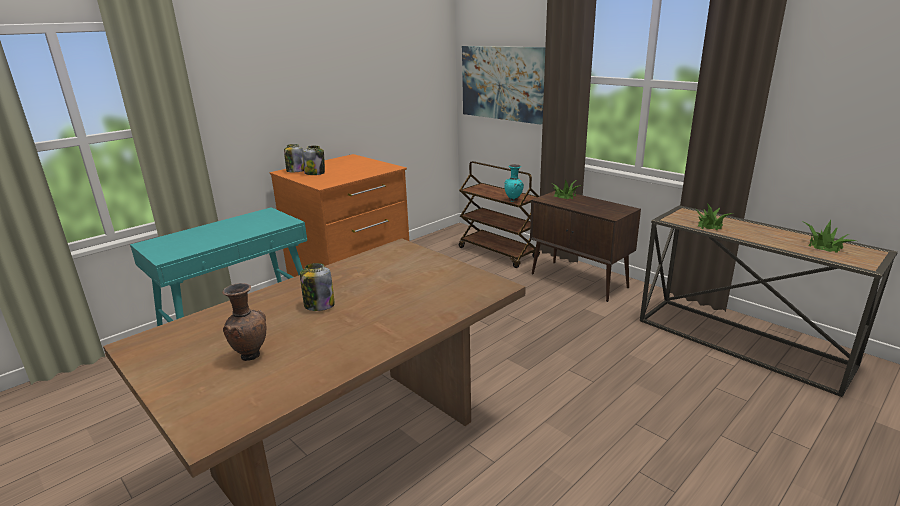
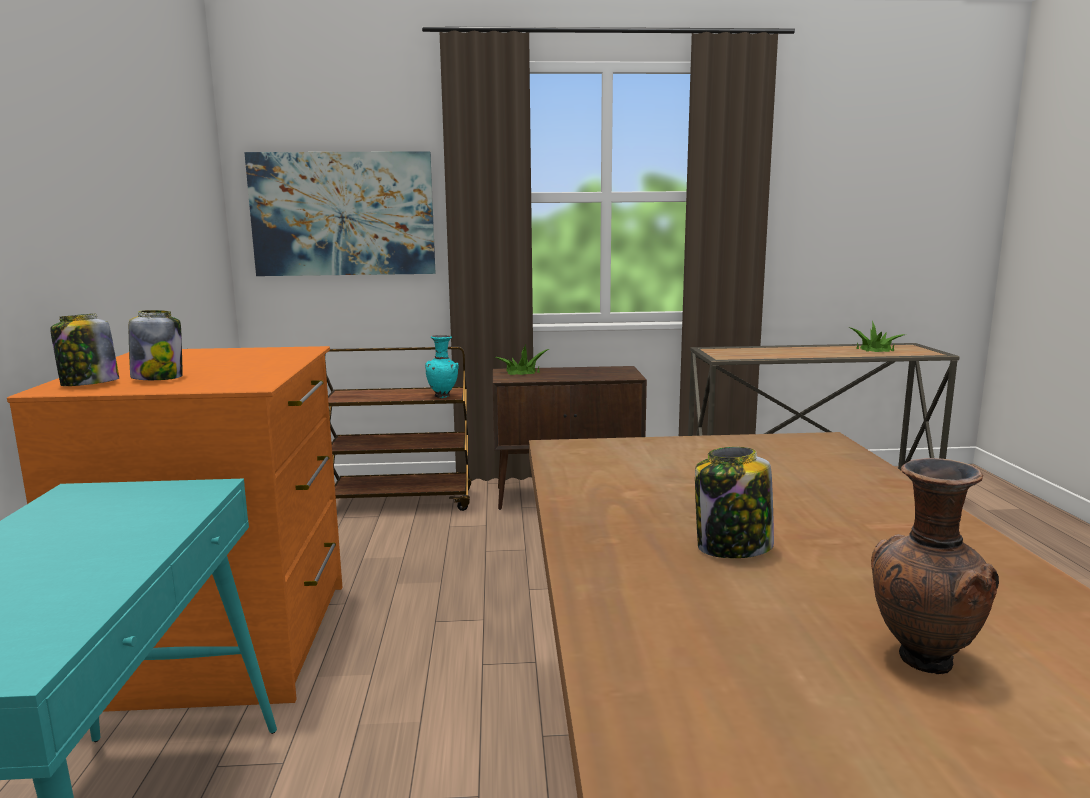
camera: 50 degrees left, 10 degrees down
potted plant [696,203,734,230] -> none

